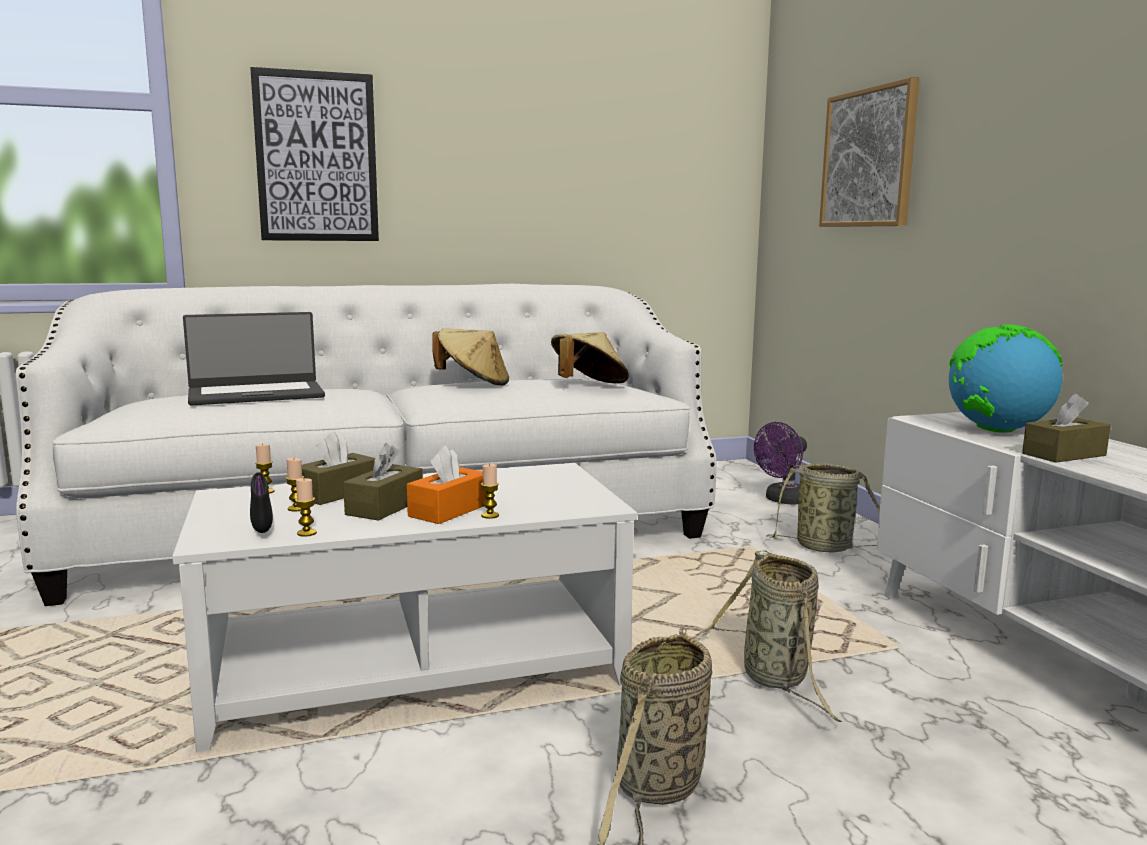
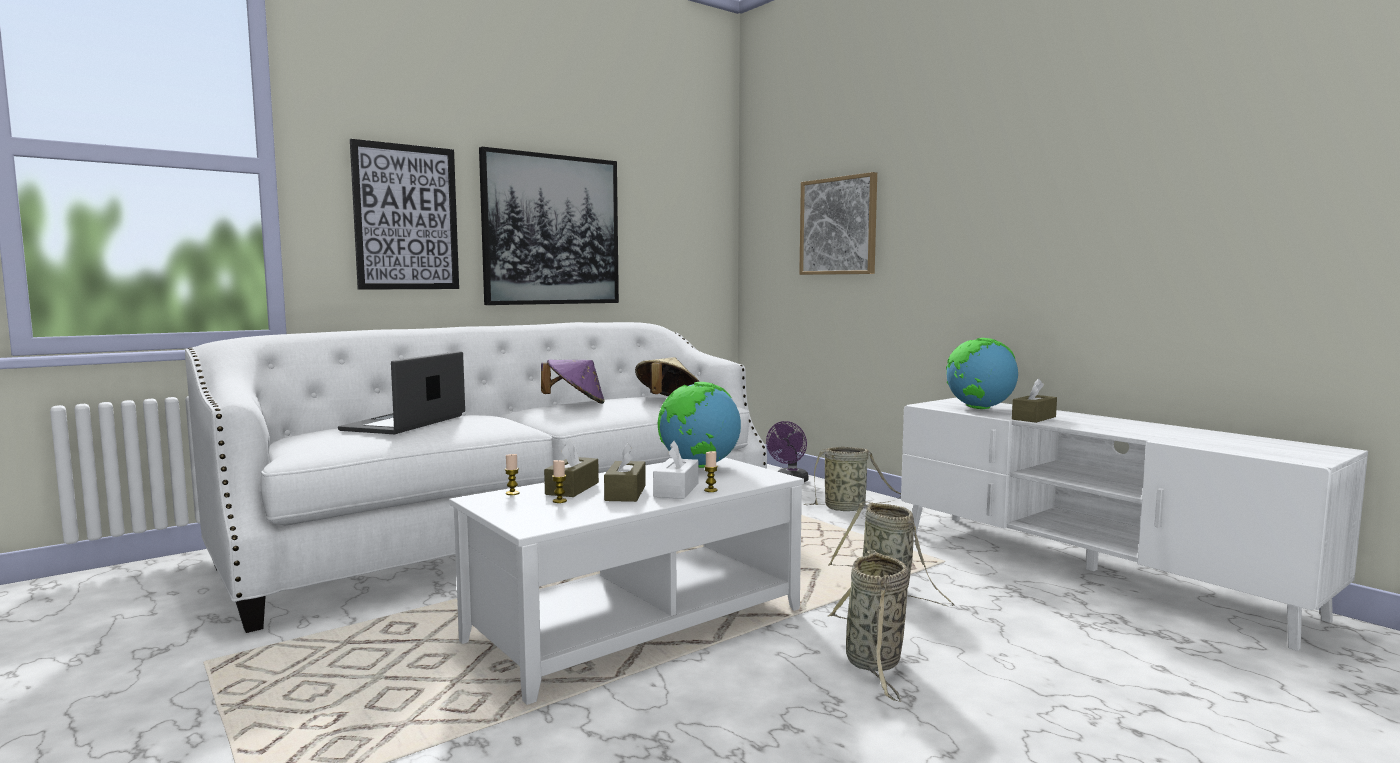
camera: 20 degrees left, 5 degrees down
laptop [183,312,325,405] -> laptop turned 150 degrees clockwise [338,351,465,434]
black bowl [250,472,273,533] -> none
candle [295,478,317,537] -> none
orange tissue box [407,445,486,524] -> white tissue box [653,441,698,499]
beige hat [432,328,509,386] -> purple hat [541,359,605,404]
none -> picture [479,147,619,305]
none -> globe [658,382,741,468]

